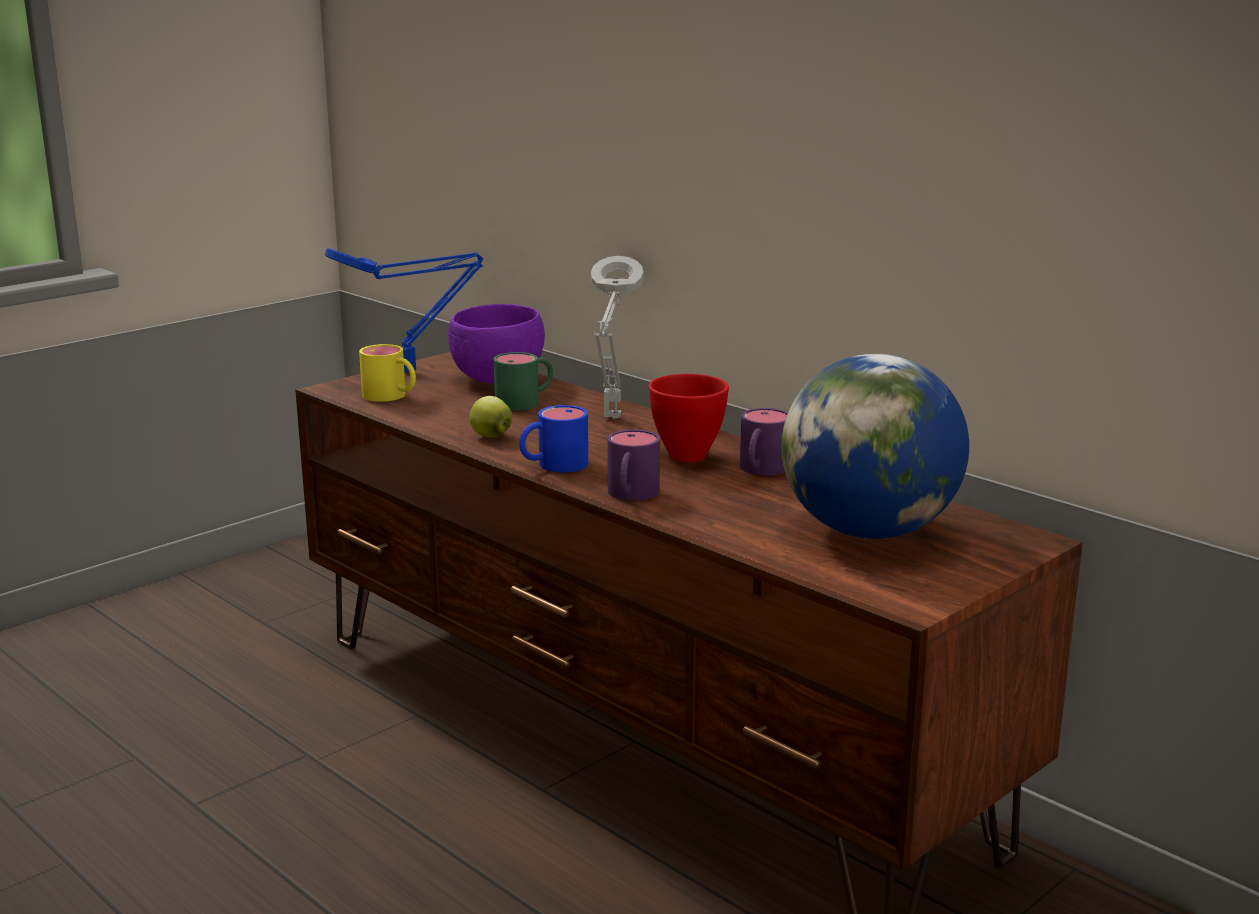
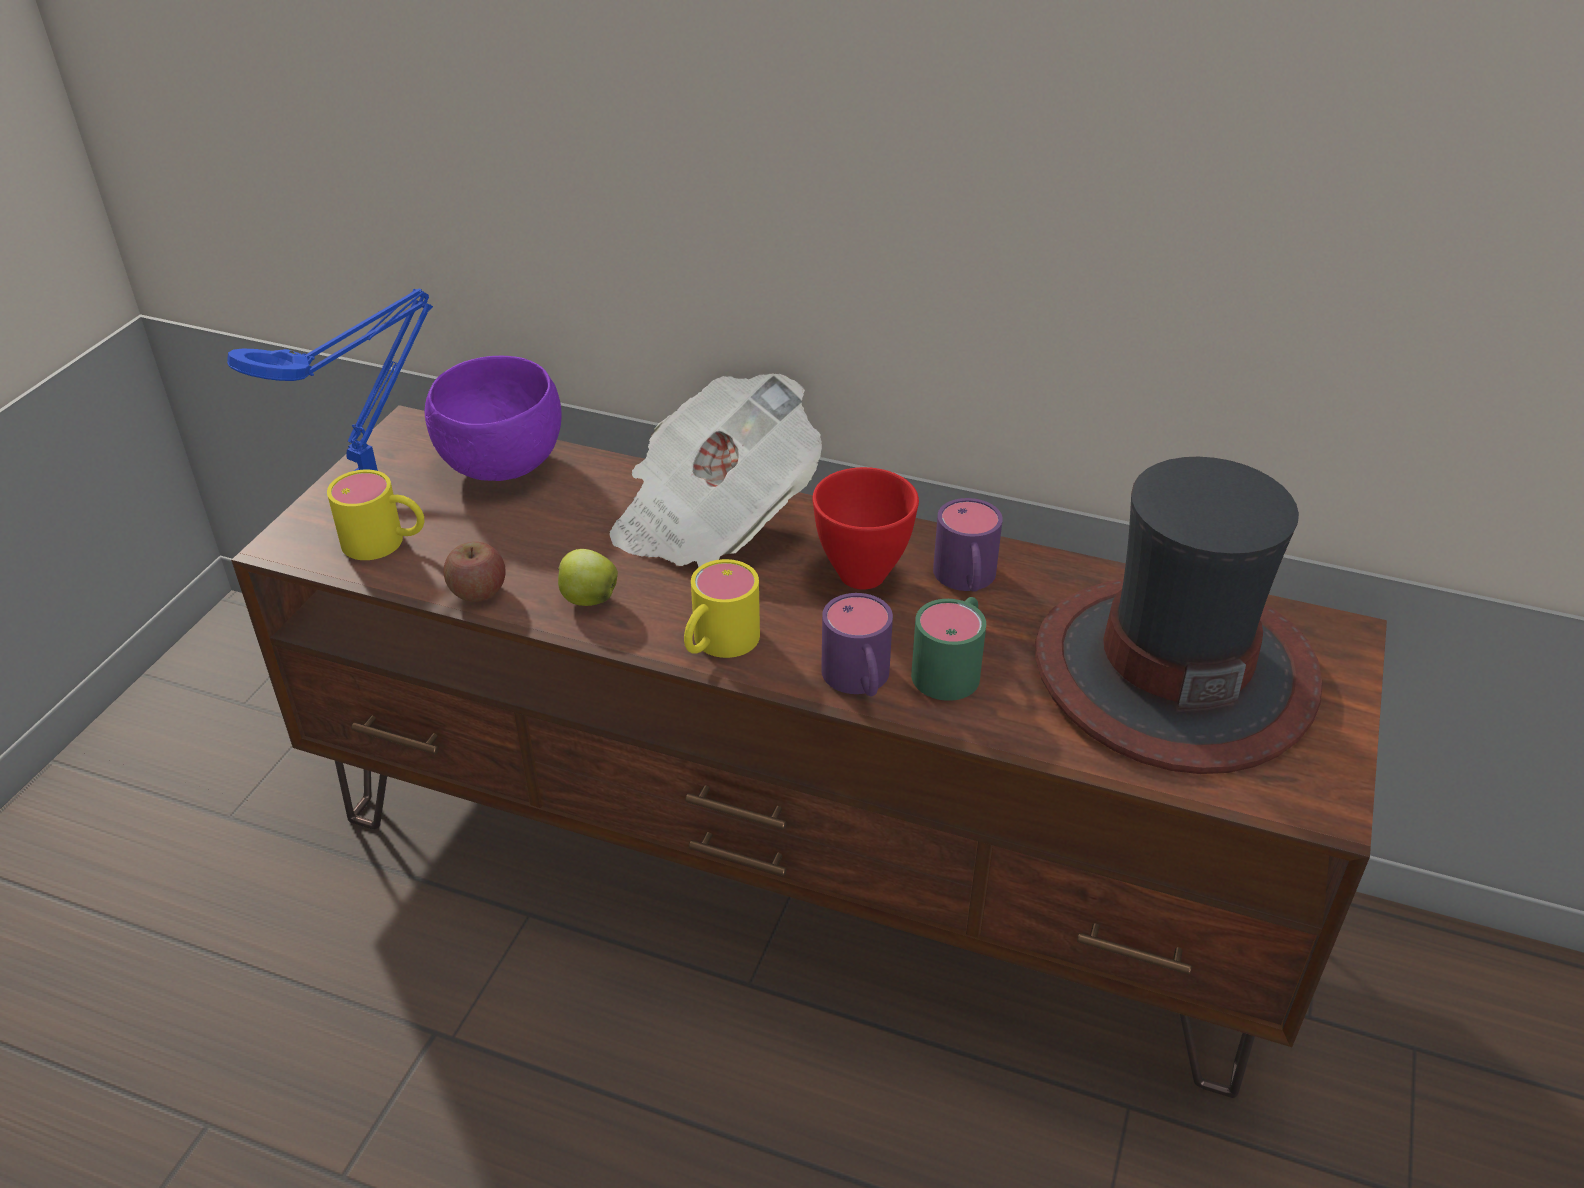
camera: 25 degrees left, 20 degrees up
green mug [494,352,553,411] -> green mug moved to [911,597,986,701]
blue mug [519,405,588,472] -> yellow mug [684,559,760,658]
grey table lamp [591,256,644,419] -> newspaper [609,374,822,568]
globe [781,354,969,539] -> hat [1035,457,1322,774]
none -> apple [444,542,505,602]

